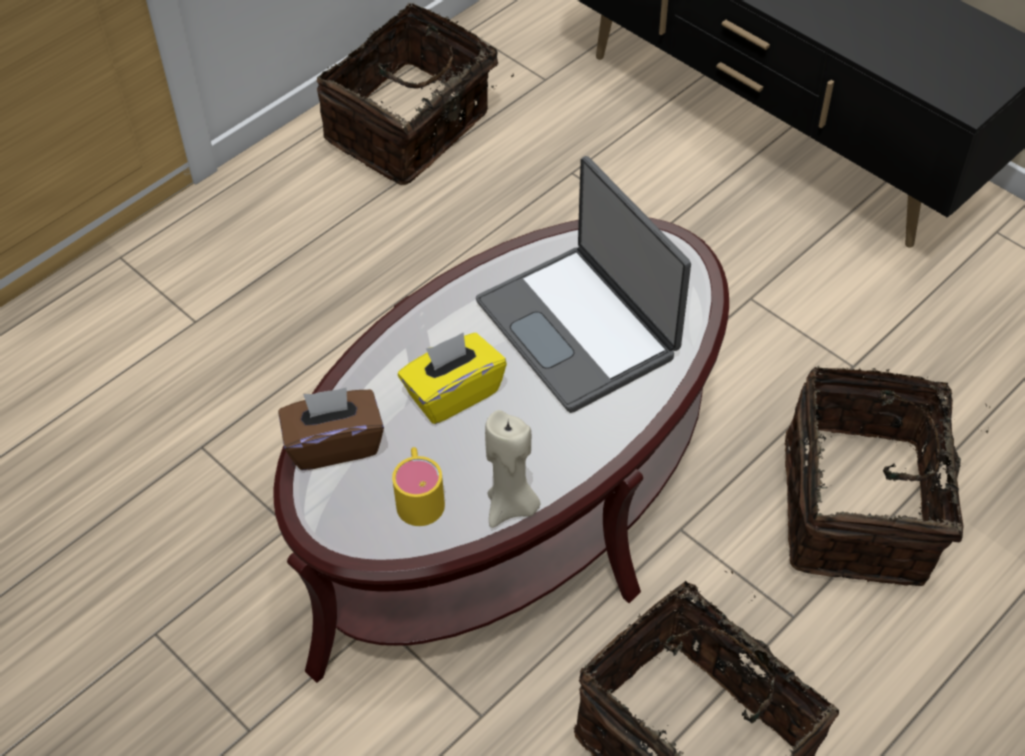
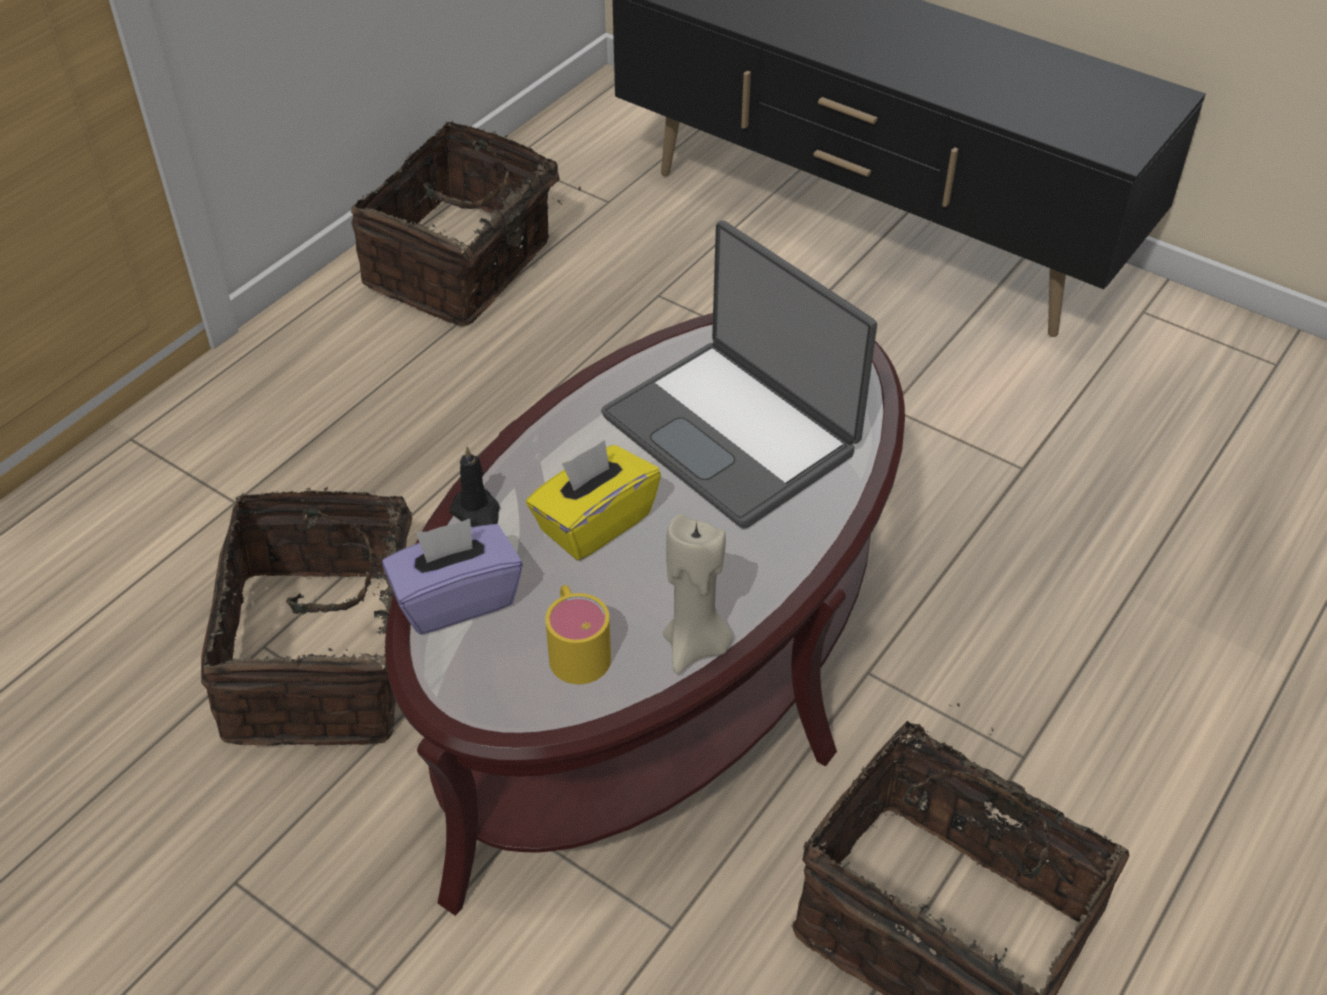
camera: 10 degrees left, 5 degrees down
brown tissue box [278,387,384,470] -> purple tissue box [382,519,523,634]
basket [785,365,990,586] -> basket moved to [201,487,413,746]
none -> black candle [450,446,500,527]

